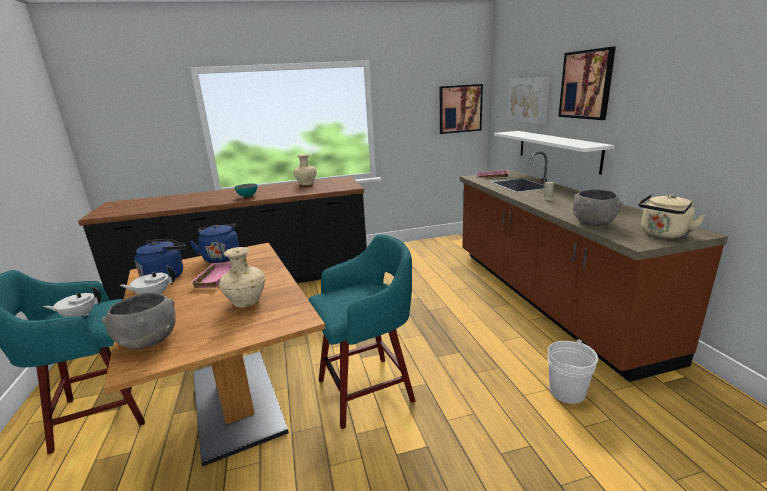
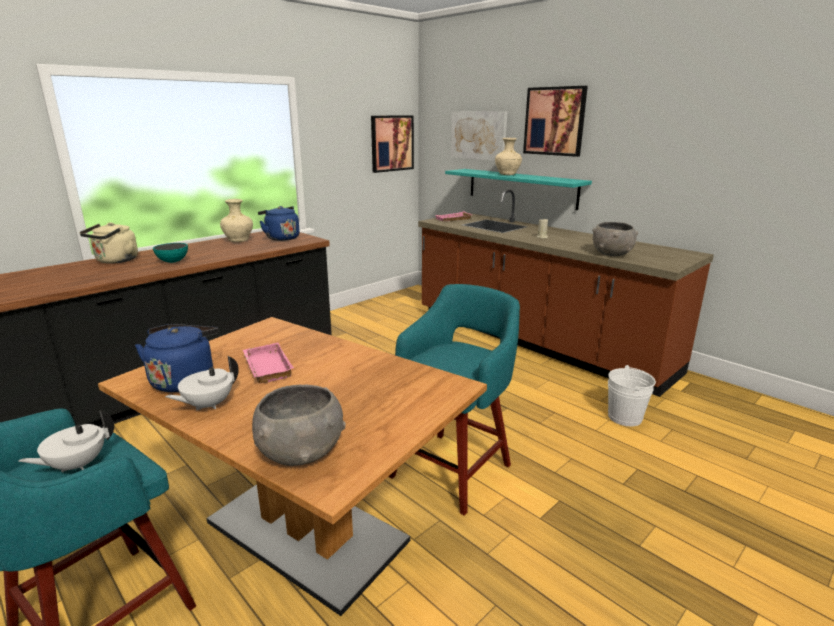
camera: 30 degrees left, 0 degrees up
blue kettle [189,223,239,263] -> blue kettle moved to [258,206,300,241]
beige vase [219,247,265,308] -> beige vase moved to [495,138,522,175]
white shelf [494,131,615,175] -> turquoise shelf [445,169,592,210]
beige kettle [638,194,706,239] -> beige kettle moved to [80,223,138,264]

